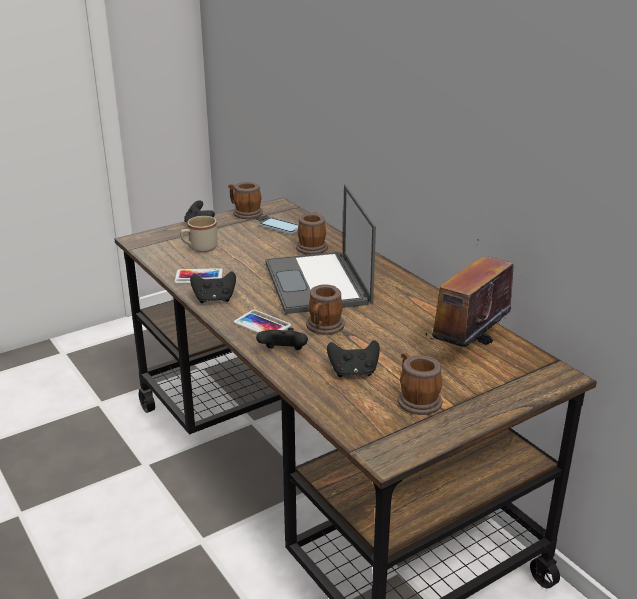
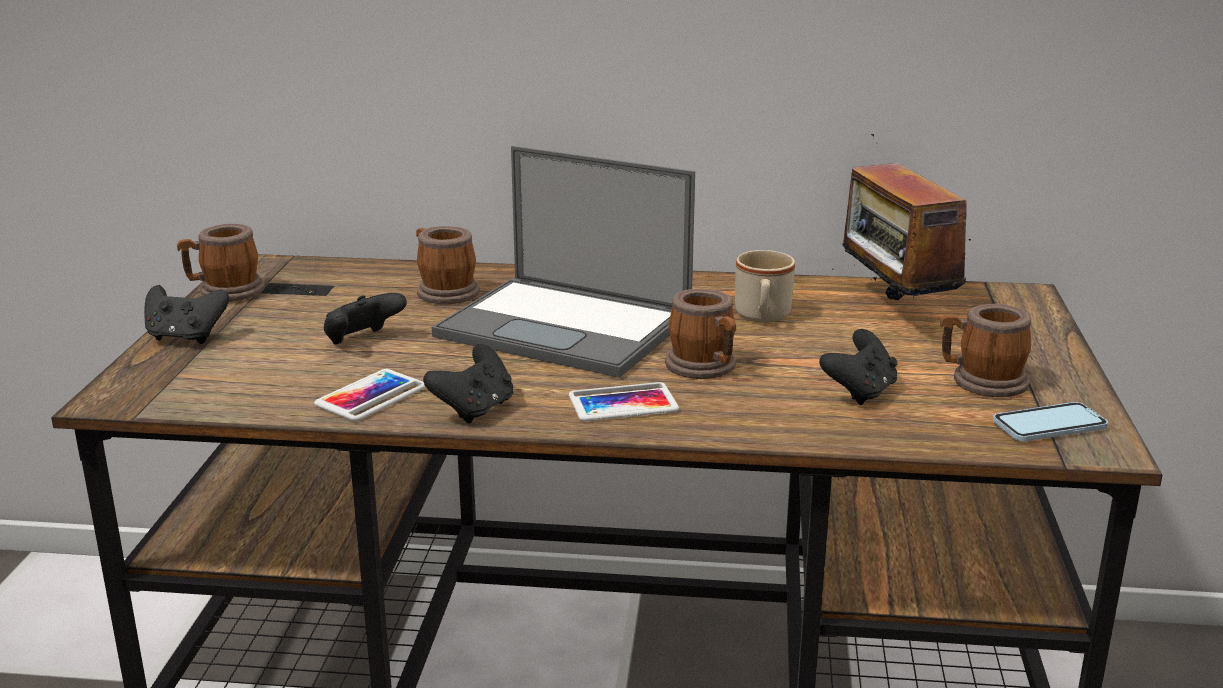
camera: 50 degrees left, 5 degrees down
beige mug [180,216,218,252] -> beige mug moved to [735,250,795,322]
black game controller [256,328,308,350] -> black game controller moved to [324,293,407,345]
phone [260,217,299,234] -> phone moved to [993,402,1108,441]

